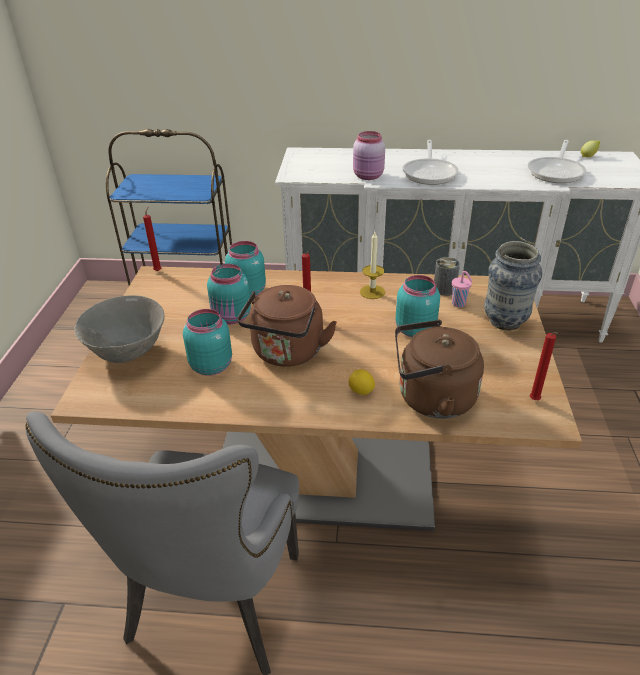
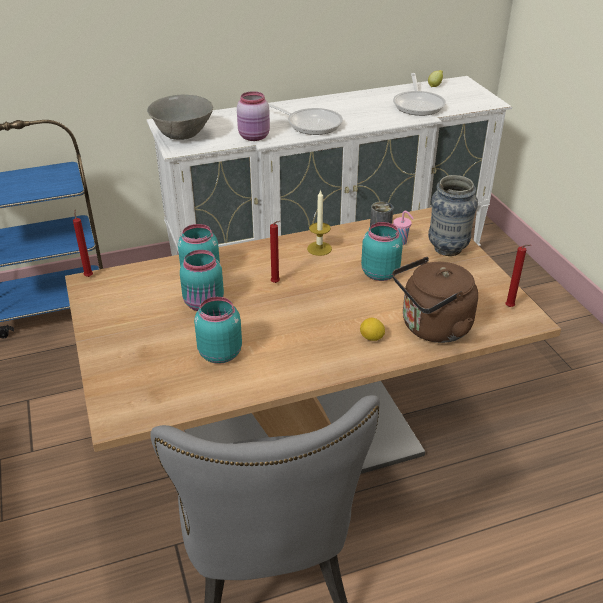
camera: 25 degrees left, 0 degrees up
grey bowl [74,295,164,363] -> grey bowl moved to [147,95,213,140]
brown kettle [237,285,337,367] -> none
frying pan [402,140,459,185] -> frying pan turned 45 degrees counterclockwise [268,103,343,135]

